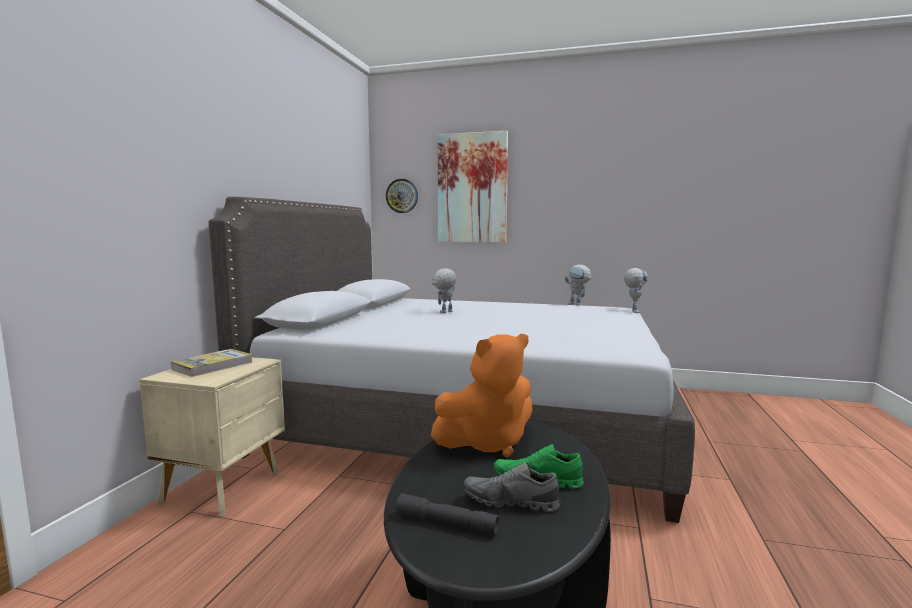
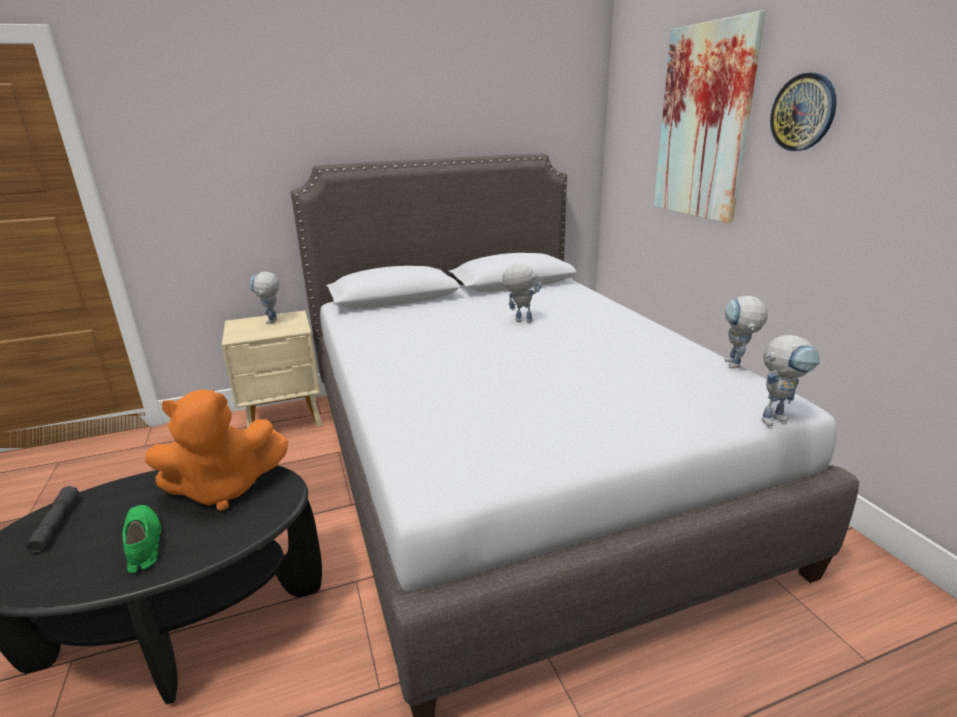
camera: 55 degrees right, 15 degrees up
book [171,349,253,377] -> toy robot [250,272,279,324]
wall clock [386,179,418,213] -> wall clock moved to [770,72,837,151]
orange plush toy [431,334,532,457] -> orange plush toy turned 45 degrees counterclockwise [145,389,288,511]
grey shoe [464,462,560,512] -> none

